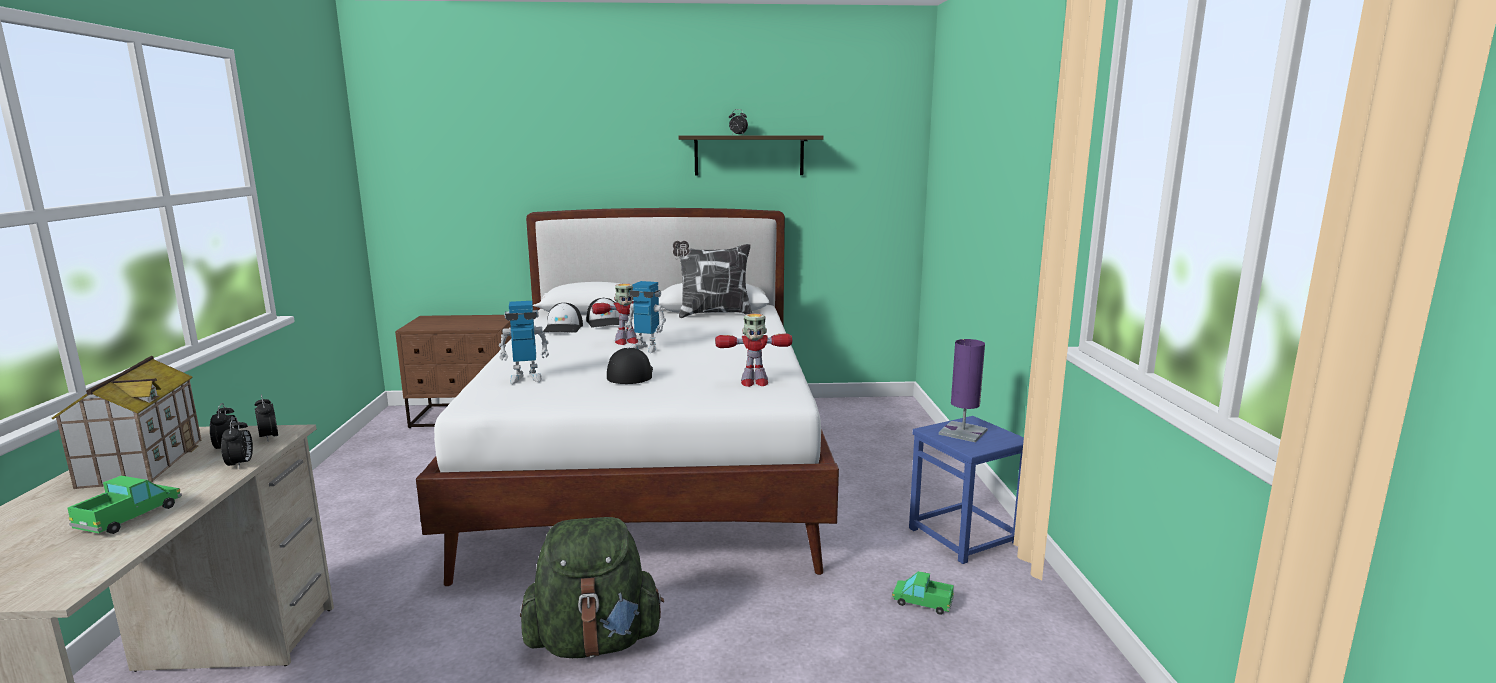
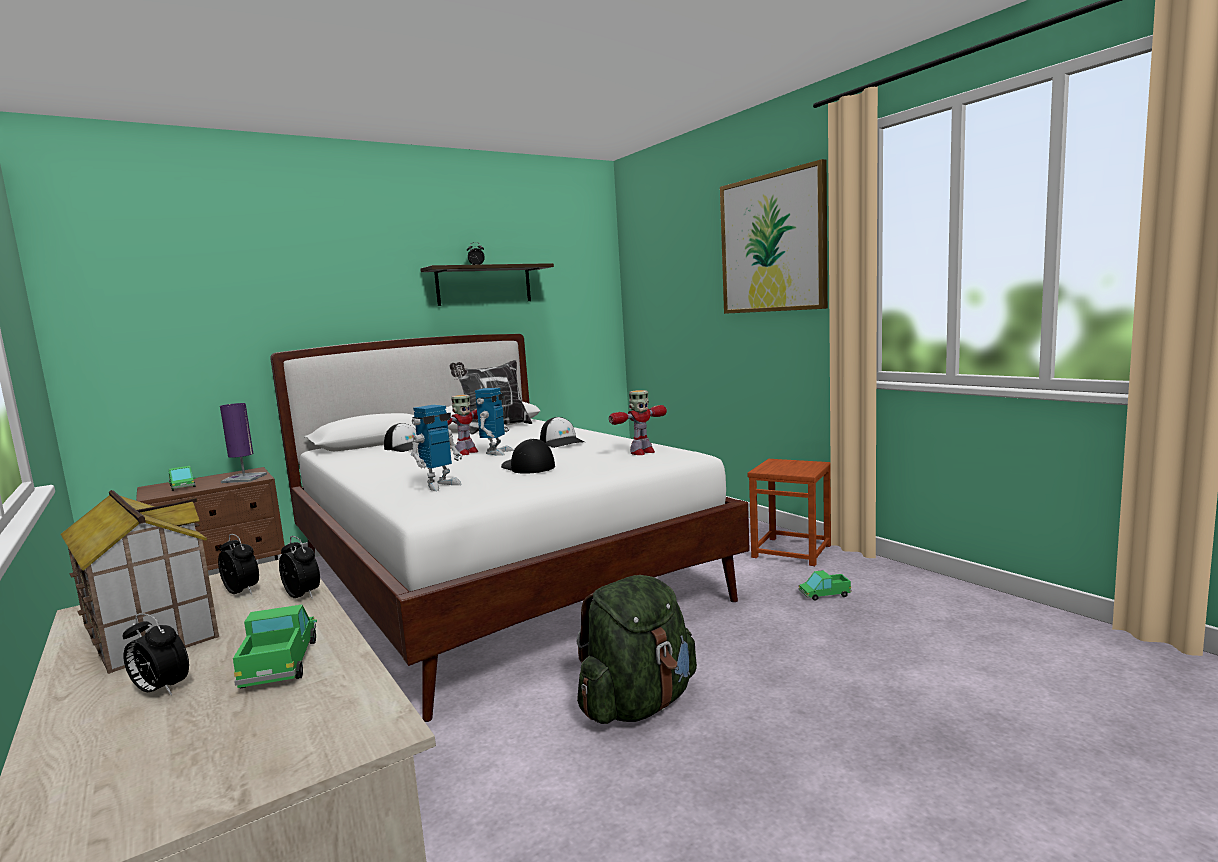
camera: 30 degrees left, 5 degrees down
alarm clock [255,394,278,441] -> alarm clock moved to [123,613,189,696]
cap [543,302,583,333] -> cap moved to [540,417,584,448]
toy robot [625,281,666,353] -> toy robot turned 60 degrees counterclockwise [475,388,514,456]
blue stool [909,416,1024,564] -> brown stool [747,459,831,566]
purple table lamp [939,339,988,442] -> purple table lamp moved to [220,403,267,483]
none -> toy truck [168,466,196,491]
none -> picture [720,159,828,314]

